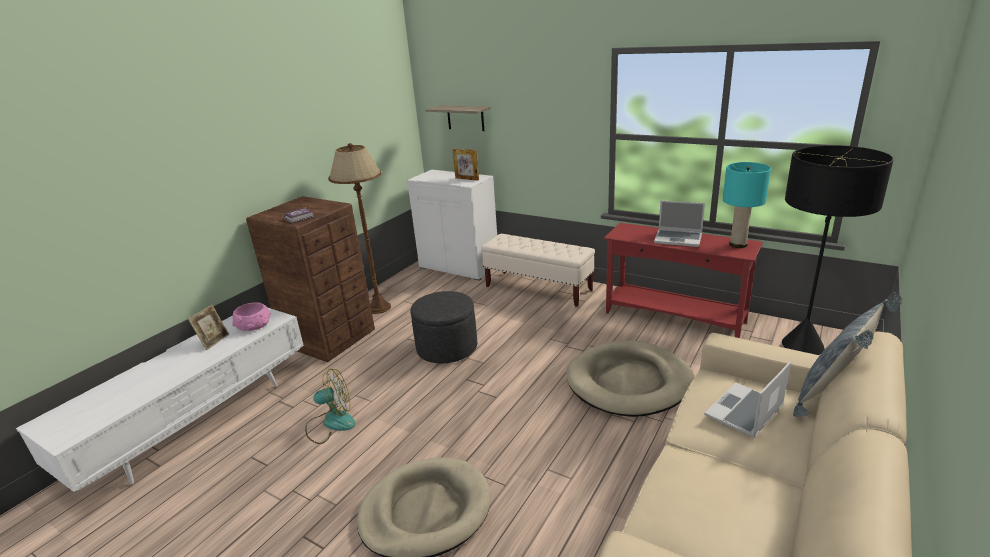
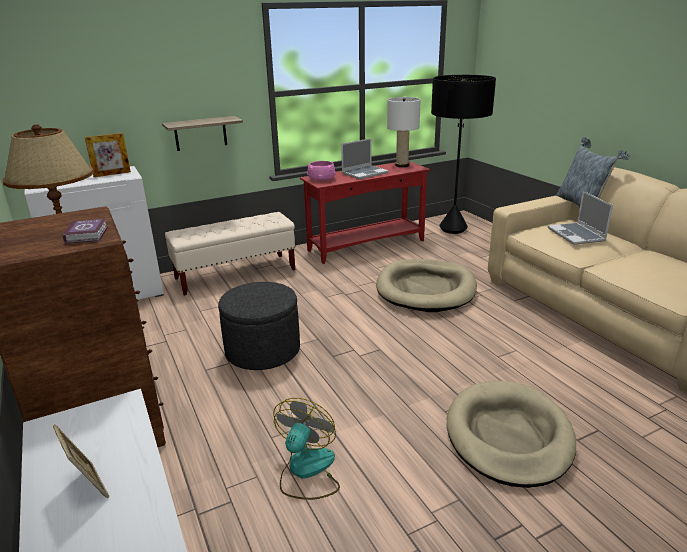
camera: 60 degrees left, 0 degrees up
pink bowl [232,302,271,331] -> pink bowl moved to [307,161,336,181]
shelf [425,105,490,131] -> shelf moved to [162,116,243,151]
turquoise table lamp [723,162,771,248] -> white table lamp [387,97,421,167]

